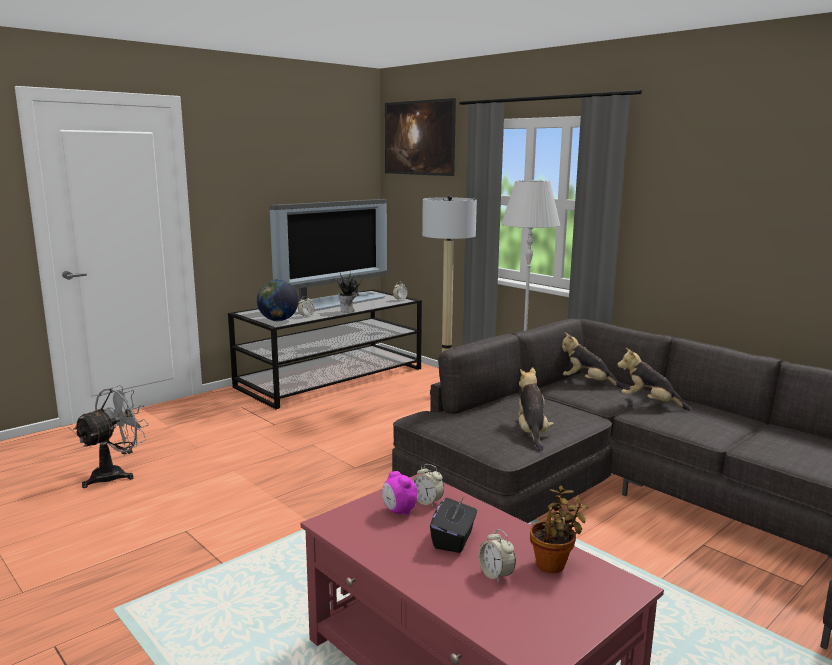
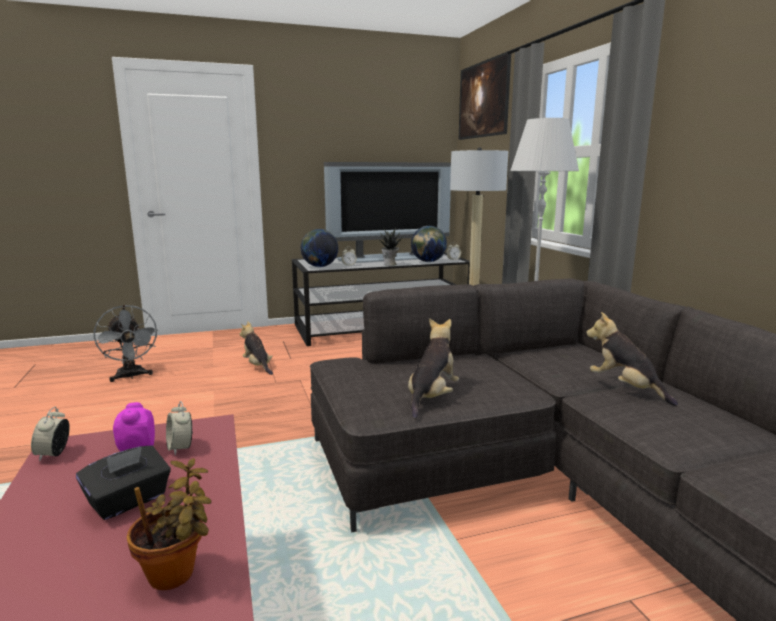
camera: 25 degrees right, 0 degrees up
grey fan [73,385,149,488] -> grey fan turned 90 degrees clockwise [94,305,158,382]
alarm clock [479,529,516,583] -> alarm clock moved to [31,407,70,461]
plush toy [562,332,624,389] -> plush toy moved to [240,321,273,375]
none -> globe [411,226,447,262]

